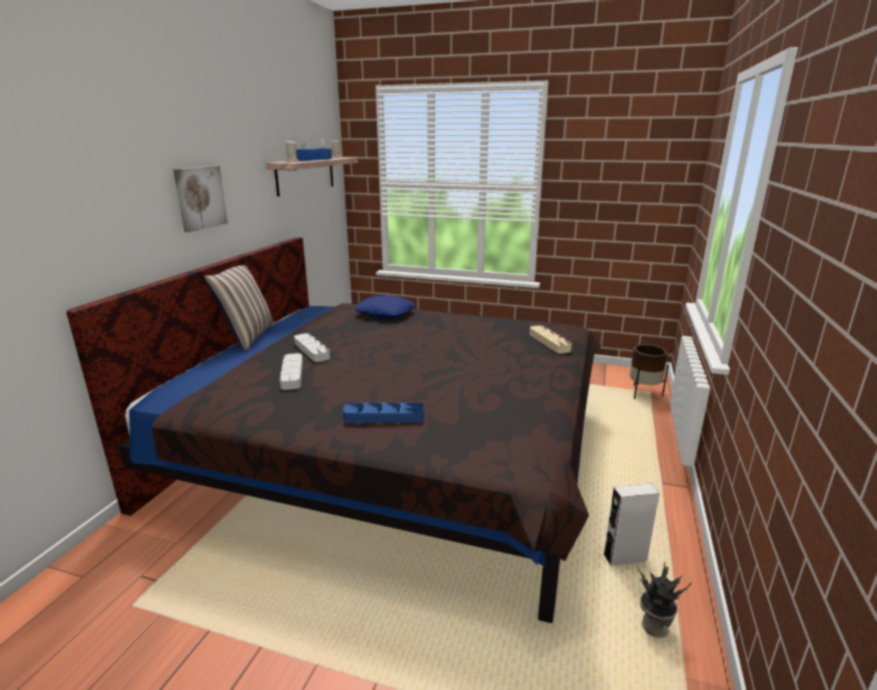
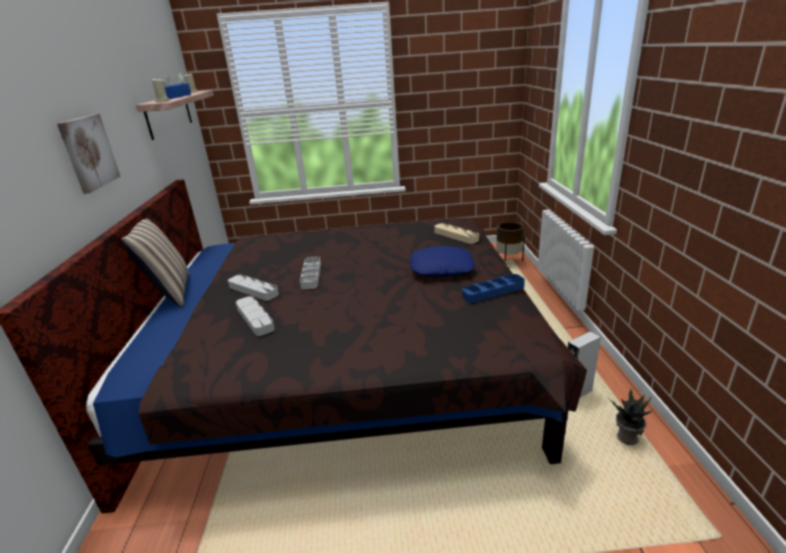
camera: 20 degrees left, 5 degrees up
blue tray [343,403,424,423] -> blue tray moved to [462,274,525,303]
blue pillow [355,296,415,318] -> blue pillow moved to [409,246,475,277]
none -> grey tray [300,256,321,290]

